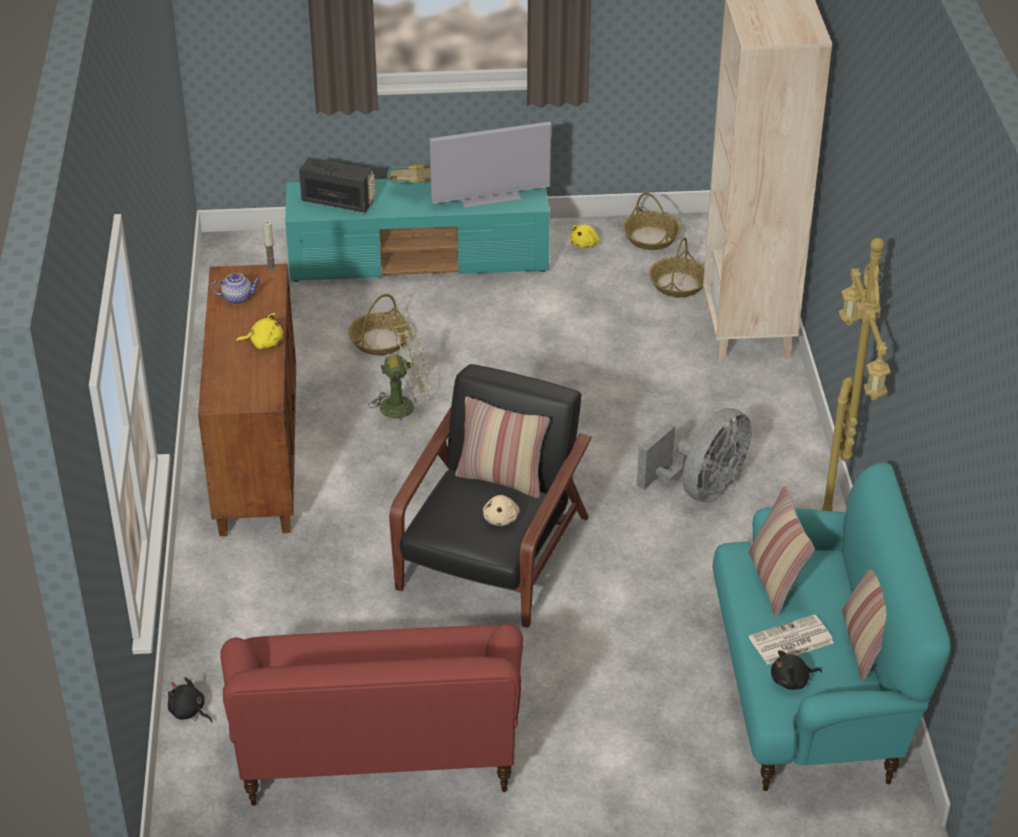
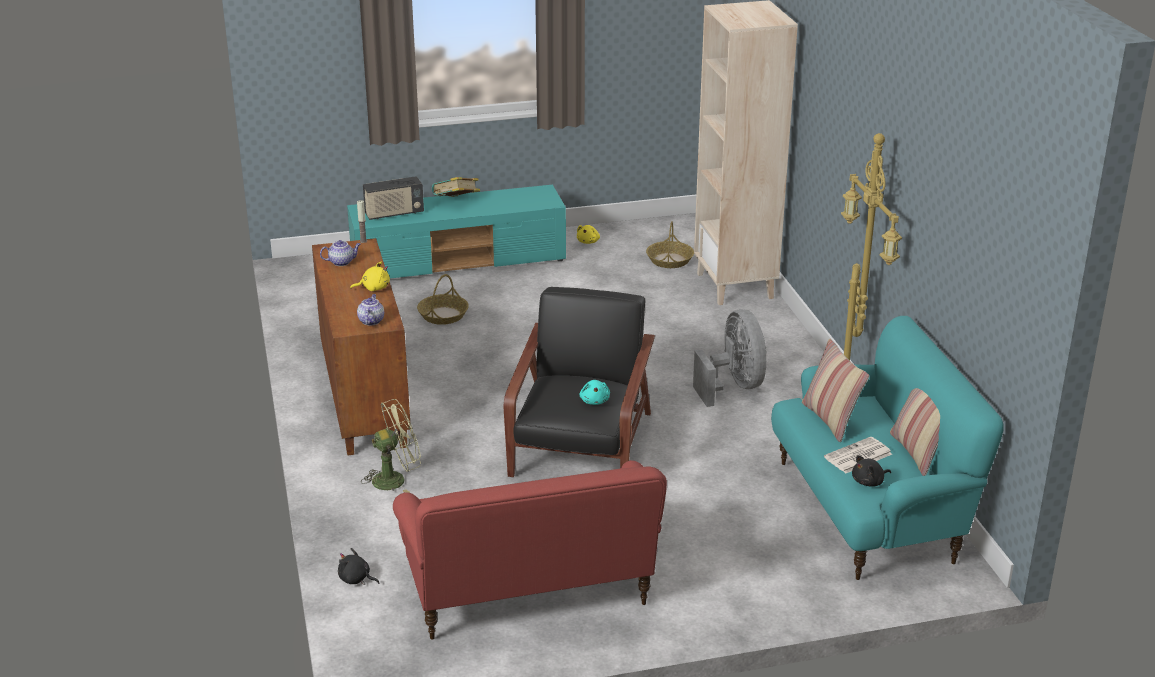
camera: 10 degrees left, 10 degrees down
radio [299,157,375,213] -> radio turned 150 degrees clockwise [363,176,424,220]
green fan [368,324,431,425] -> green fan moved to [361,399,421,493]
television [429,122,551,208] -> none
pillow [455,397,550,498] -> none
beige plush toy [483,495,520,526] -> turquoise plush toy [579,380,610,405]
basket [623,192,681,250] -> none
grey fan [637,408,751,502] -> grey fan turned 45 degrees counterclockwise [693,309,767,407]
none -> teapot [357,294,384,325]

